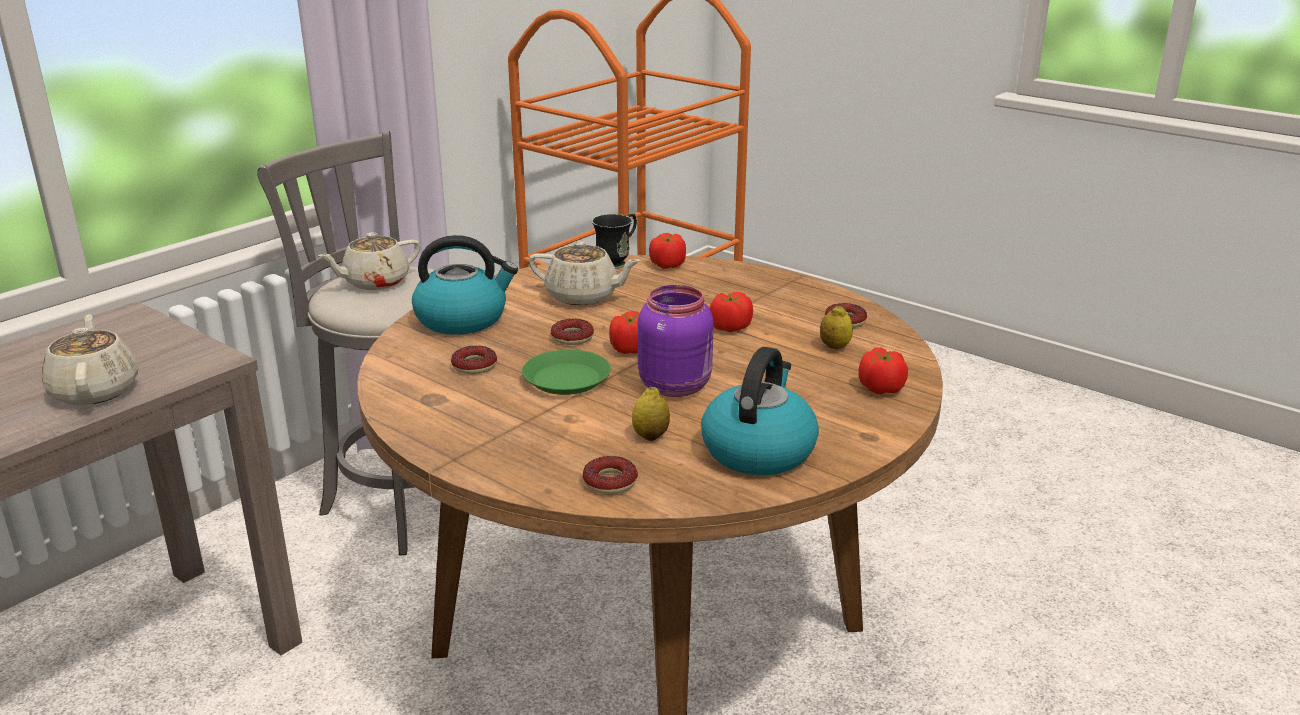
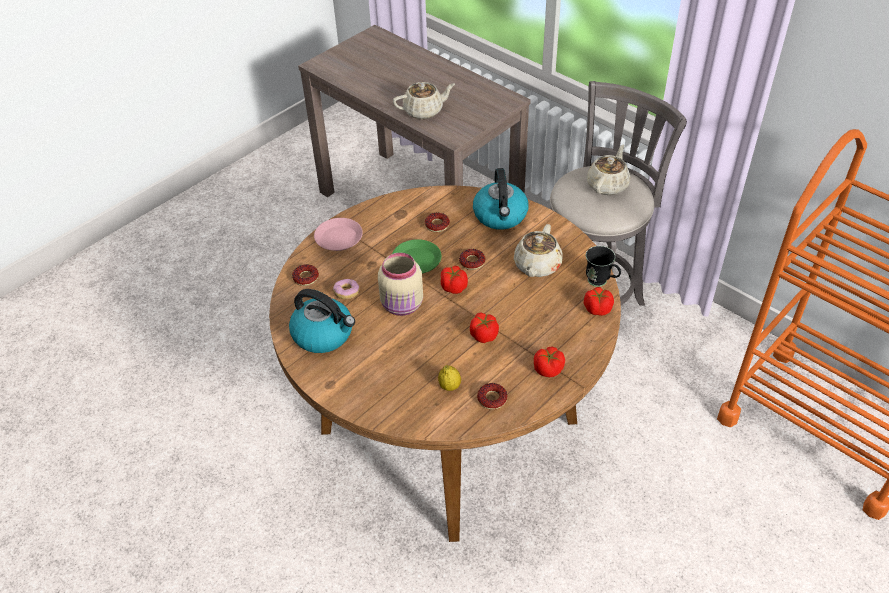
camera: 95 degrees right, 20 degrees up
beige teapot [318,232,420,290] -> beige teapot turned 60 degrees clockwise [587,145,630,195]
lemon [632,387,670,441] -> donut [333,279,360,299]
purple jar [638,285,714,397] -> beige jar [378,253,423,316]
tomato [859,347,908,394] -> tomato moved to [534,347,565,377]
none -> pink plate [314,218,363,251]

